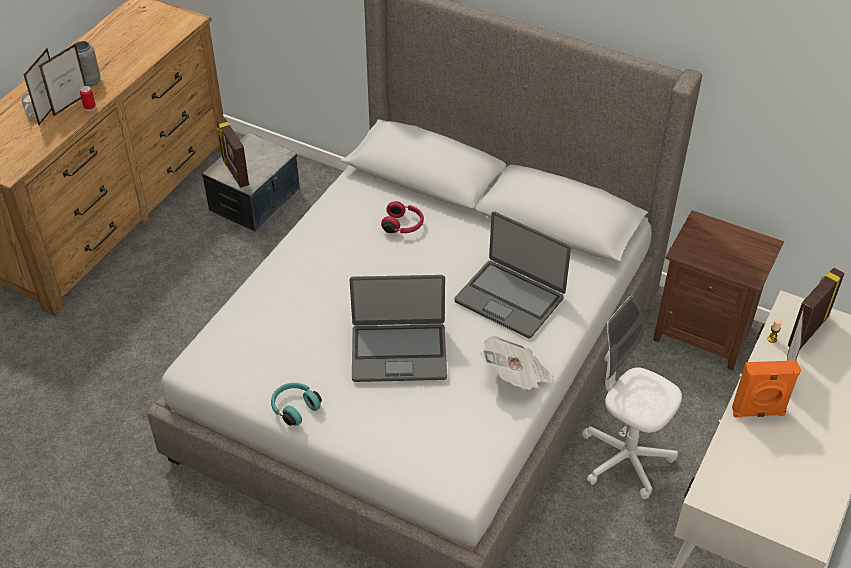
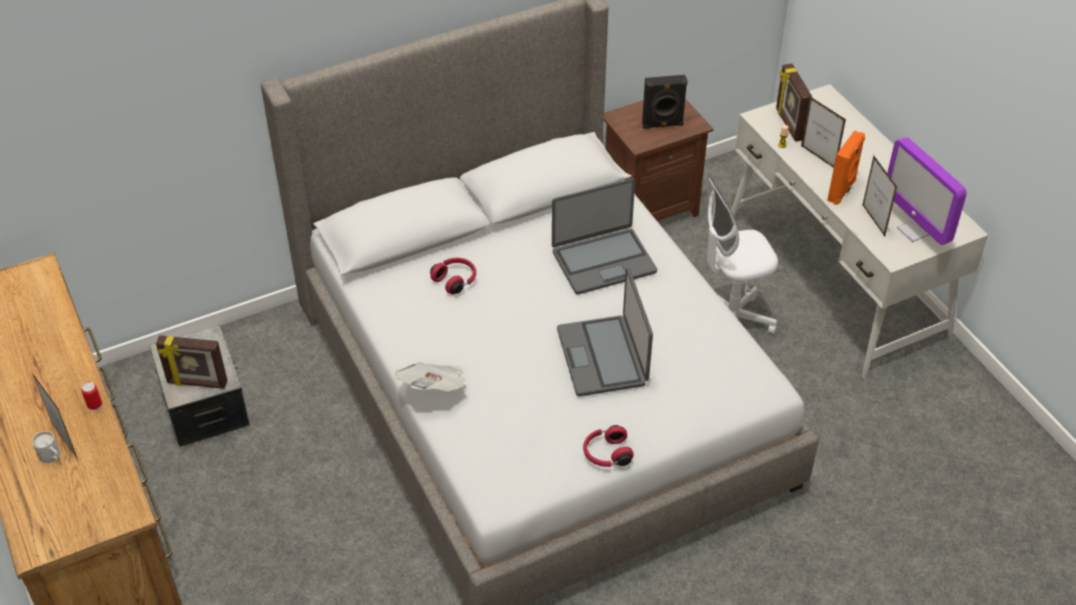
camera: 55 degrees left, 0 degrees up
picture frame [39,43,86,117] -> picture frame moved to [863,156,897,236]
grey vase [76,41,101,87] -> none
turquoise headphones [271,383,322,426] -> red headphones [583,425,634,467]
laptop [350,275,447,382] -> laptop turned 135 degrees clockwise [557,267,653,396]
newspaper [480,336,554,391] -> newspaper moved to [395,362,466,391]
none -> black speaker [642,75,688,129]
none -> monitor [887,137,967,245]

